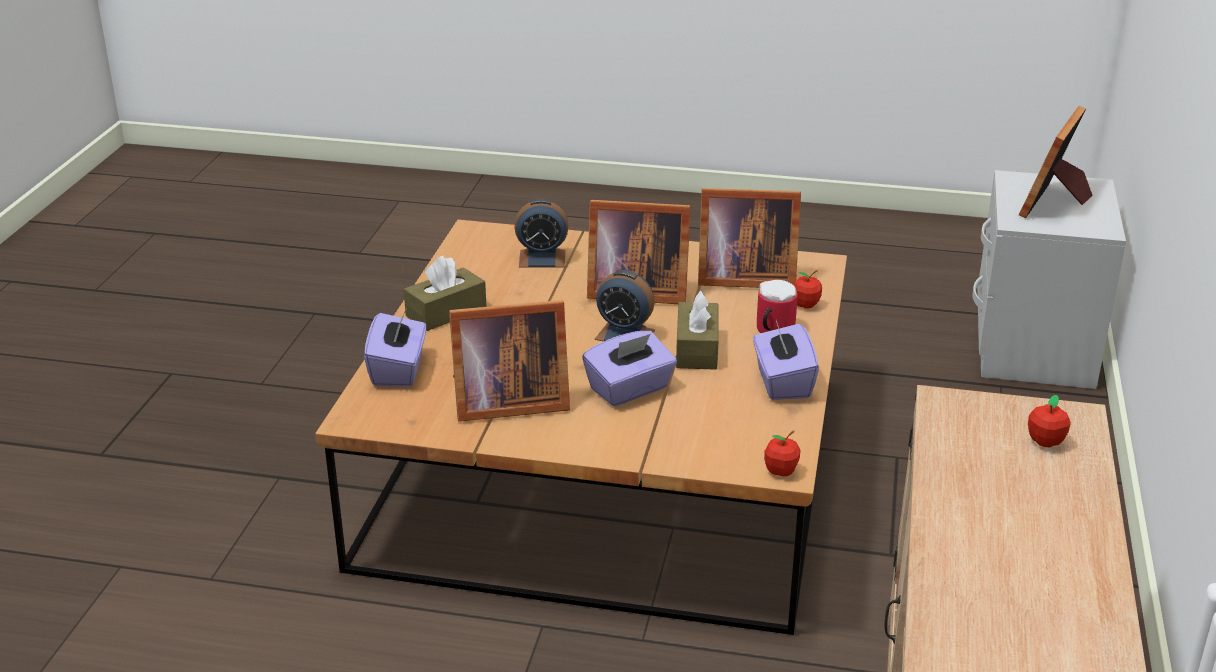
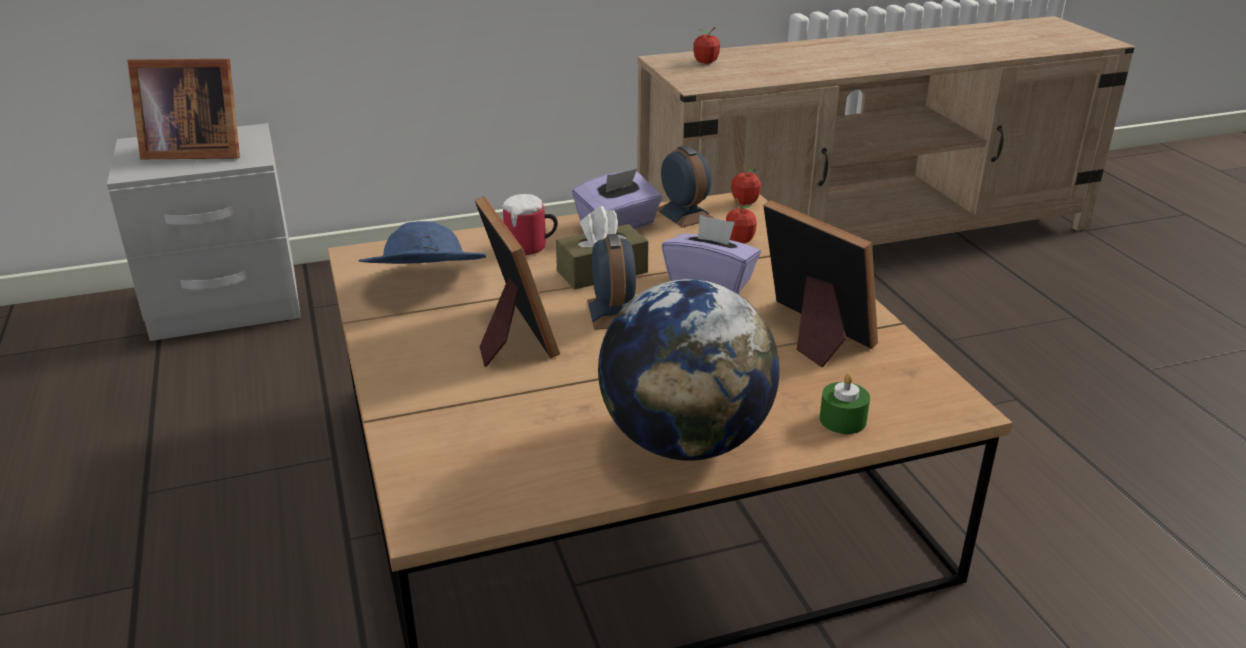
camera: 120 degrees left, 0 degrees up
purple tissue box [364,309,426,387] -> green candle [819,373,870,434]
brown tissue box [404,256,487,331] -> globe [598,279,780,461]
alarm clock [515,198,568,268] -> alarm clock moved to [657,145,714,227]
picture frame [698,188,801,288] -> blue hat [358,221,486,264]
apple [793,270,822,309] -> apple moved to [726,199,757,243]

